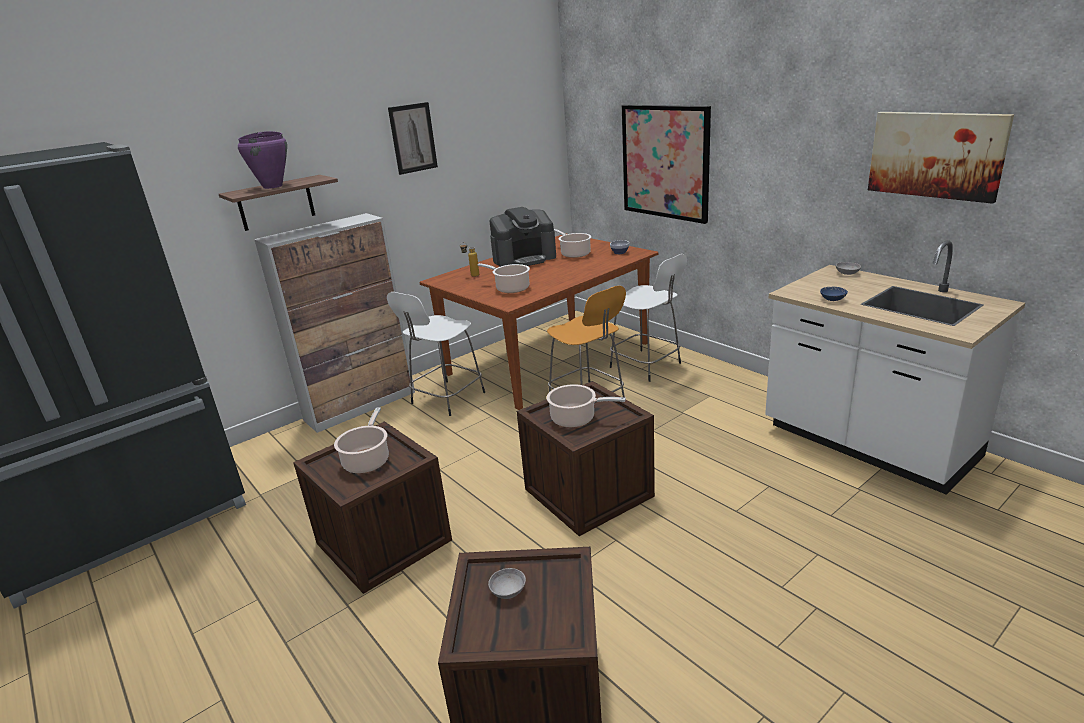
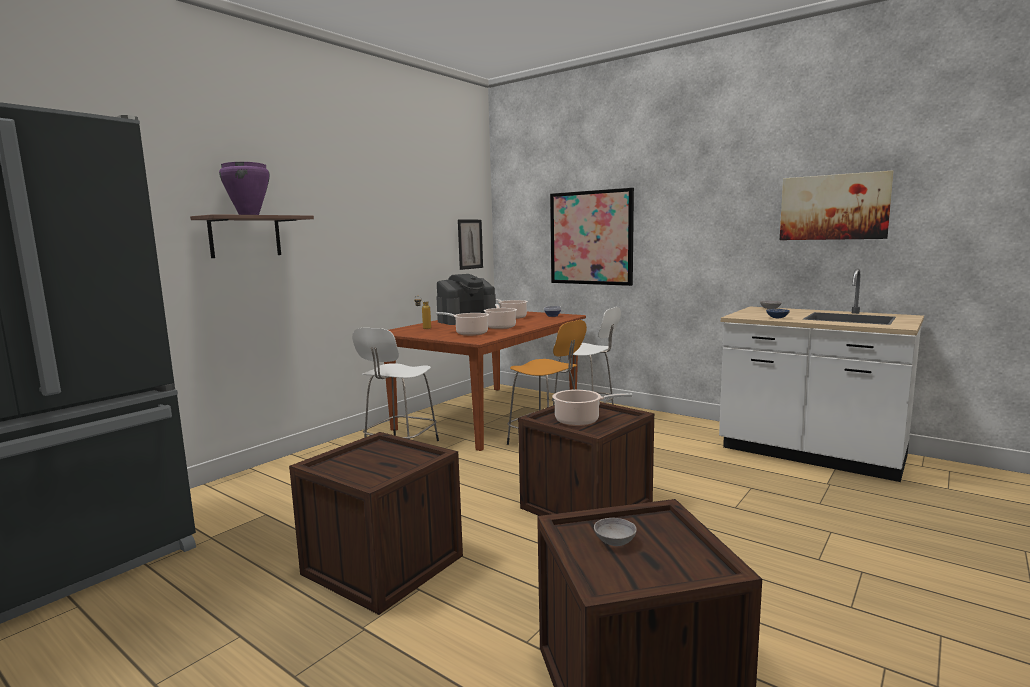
camera: 15 degrees left, 15 degrees down
cabinet [254,213,415,433] -> none
cooking pot [334,408,389,473] -> cooking pot moved to [484,304,517,329]
picture [388,102,438,175] -> picture moved to [458,219,483,270]

